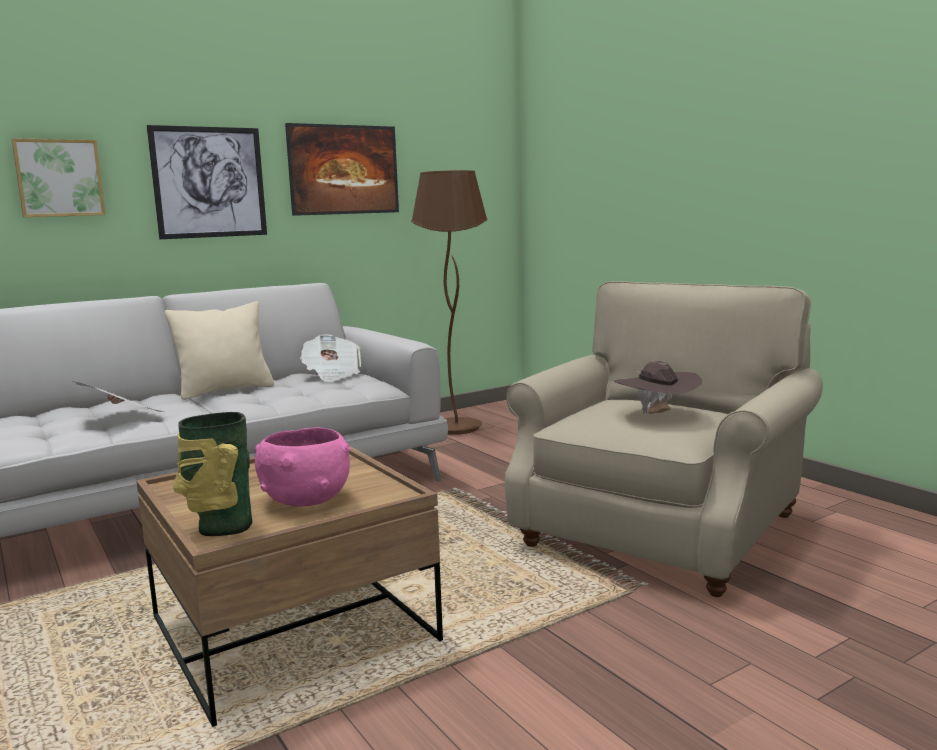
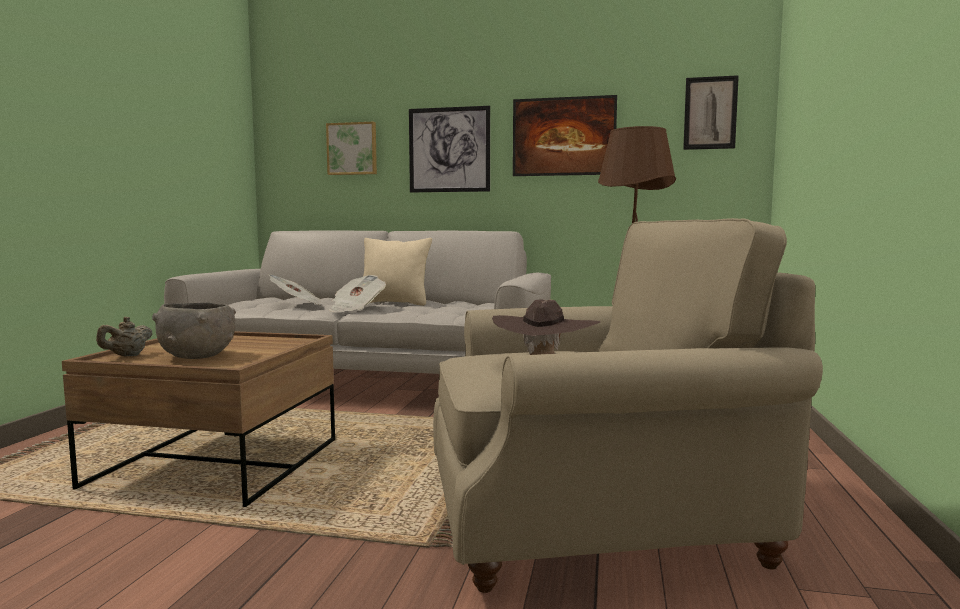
camera: 45 degrees right, 5 degrees down
vase [173,412,252,536] -> beige teapot [96,317,153,357]
pink bowl [255,427,351,506] -> grey bowl [152,303,236,359]
newspaper [300,334,361,382] -> newspaper moved to [329,275,386,312]
none -> picture [683,75,739,150]

